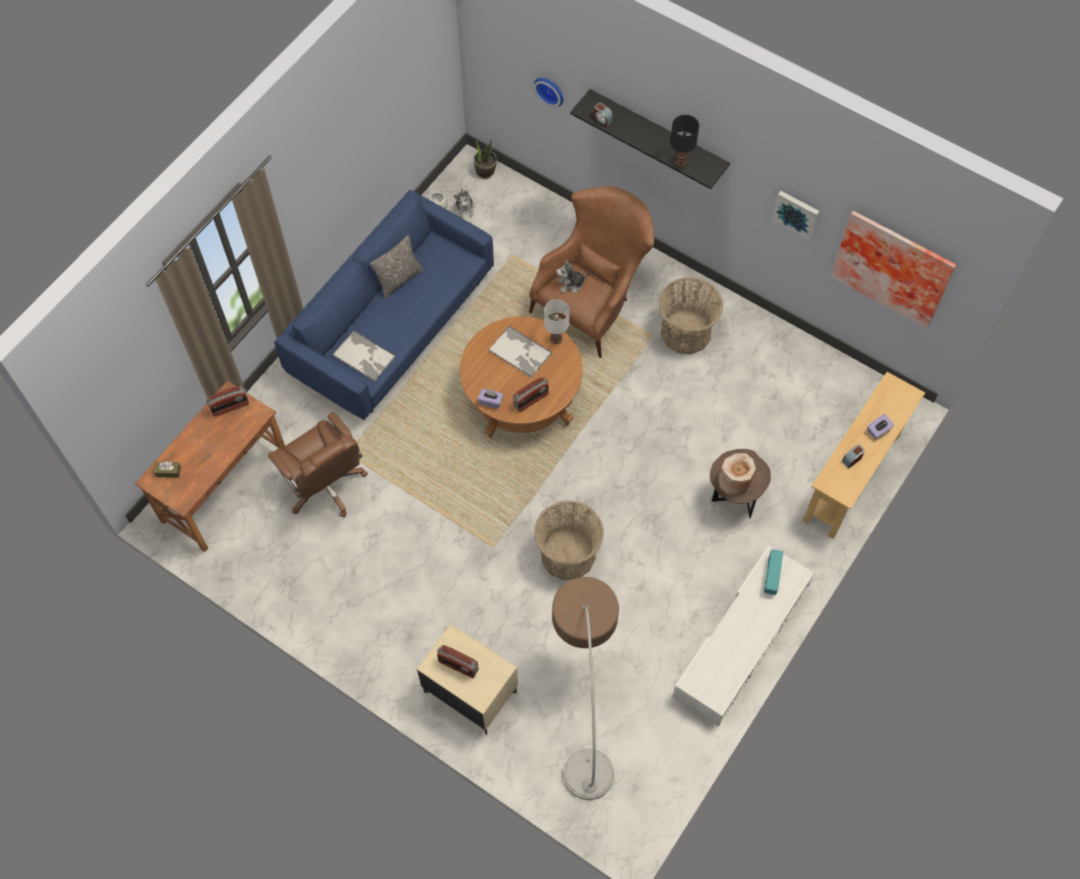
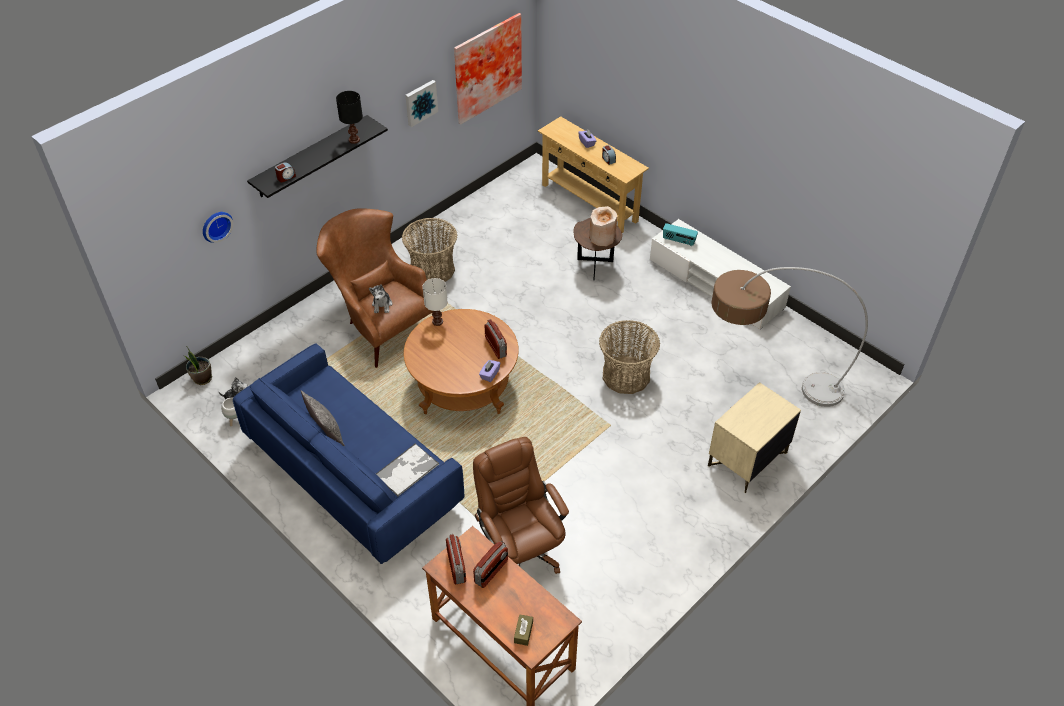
camera: 80 degrees left, 15 degrees down
brown office chair [268,413,368,517] -> brown office chair turned 90 degrees counterclockwise [473,437,569,574]
radio [437,645,478,678] -> radio moved to [473,541,508,588]
tray [488,326,552,378] -> none

